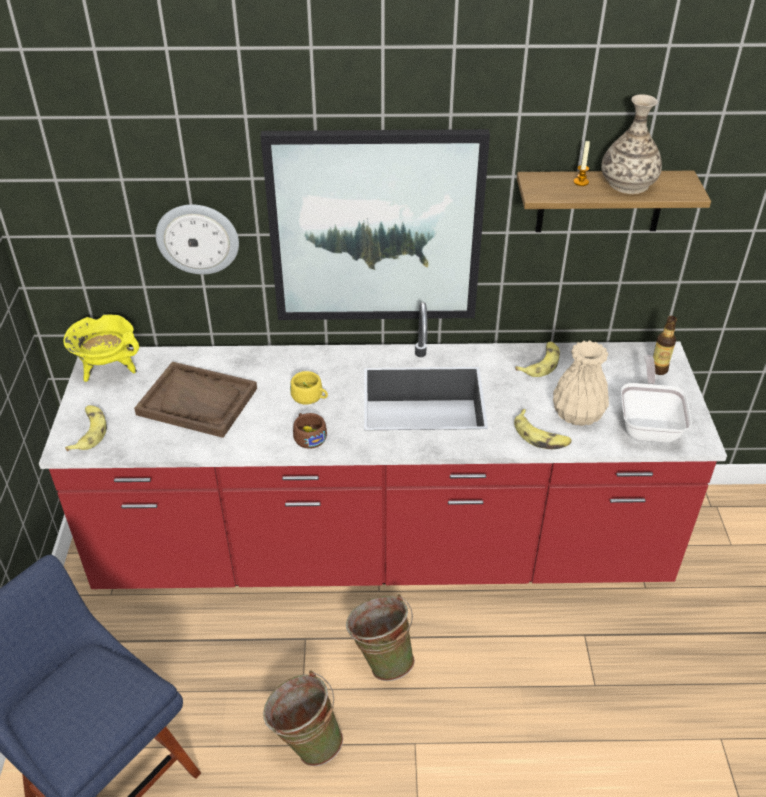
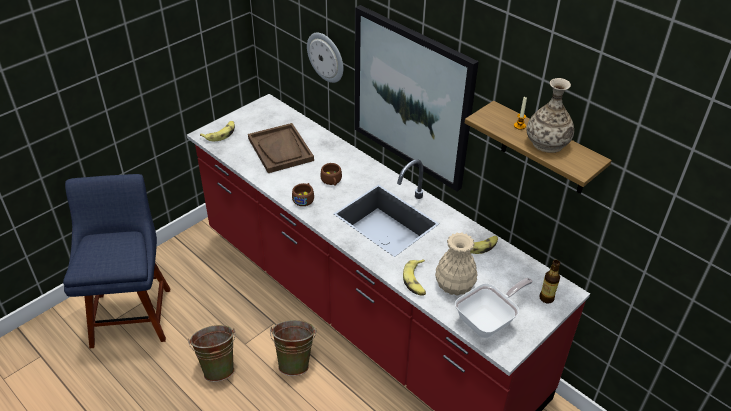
camera: 45 degrees right, 0 degrees up
yellow cooking pot [63,314,139,382] -> none
yellow cup [290,371,328,405] -> brown cup [320,163,342,186]

